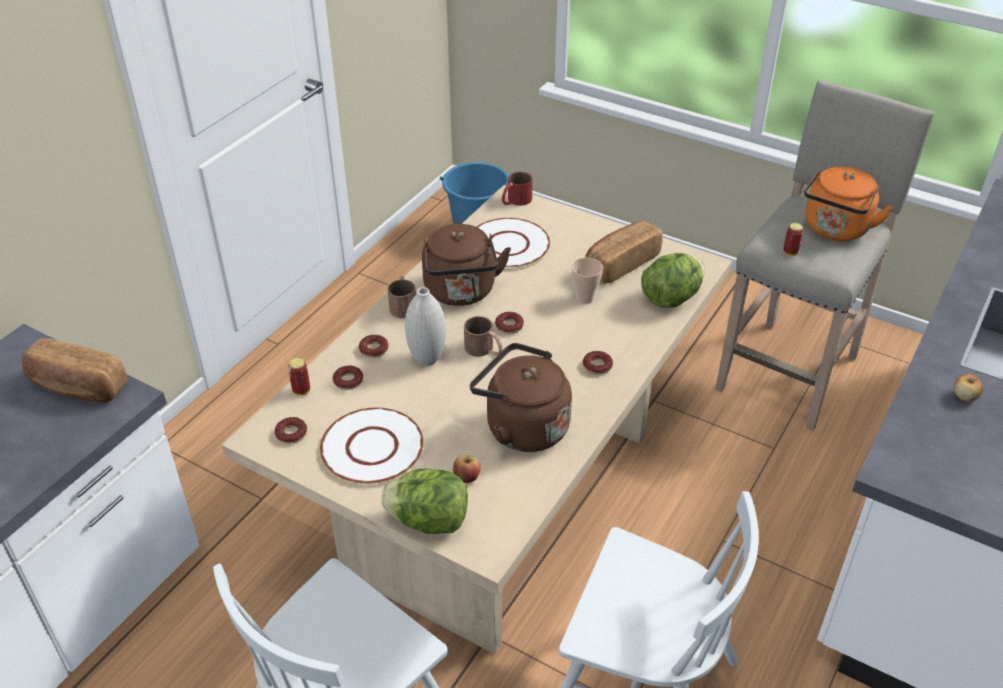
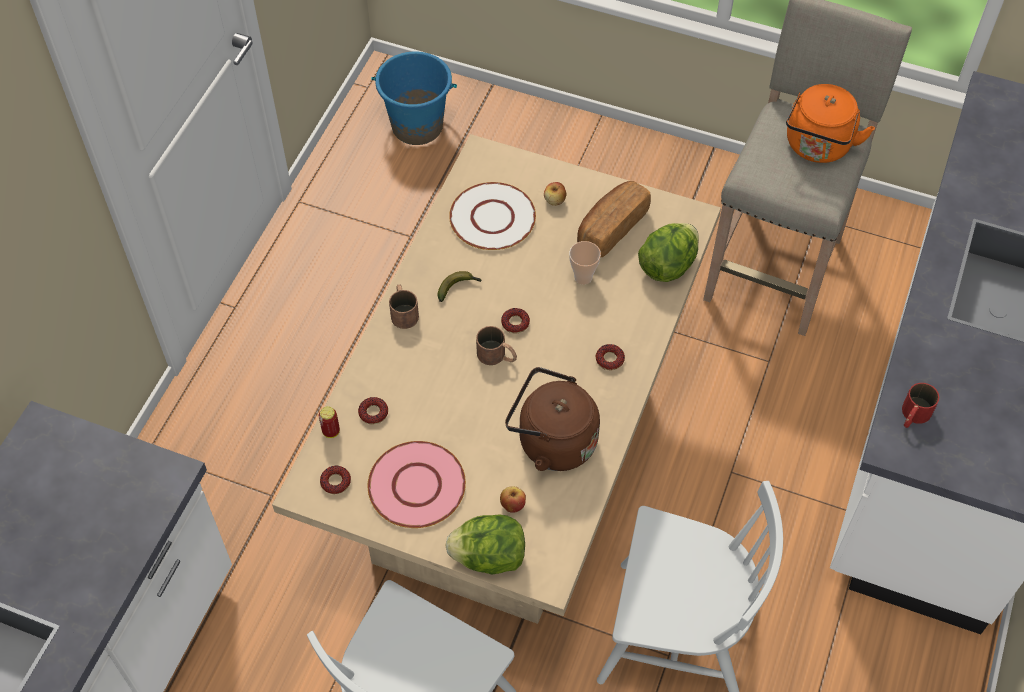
camera: 10 degrees left, 15 degrees up
bread [22,338,128,402] -> none
white plate [320,407,424,484] -> pink plate [368,441,466,528]
donut [359,335,388,358] -> none
white vase [405,287,446,366] -> none
brown kettle [422,224,511,306] -> banana [438,271,481,302]
red mug [502,172,533,206] -> red mug moved to [902,383,939,428]
can [783,223,803,256] -> none
apple [954,374,983,401] -> apple moved to [544,182,566,206]

